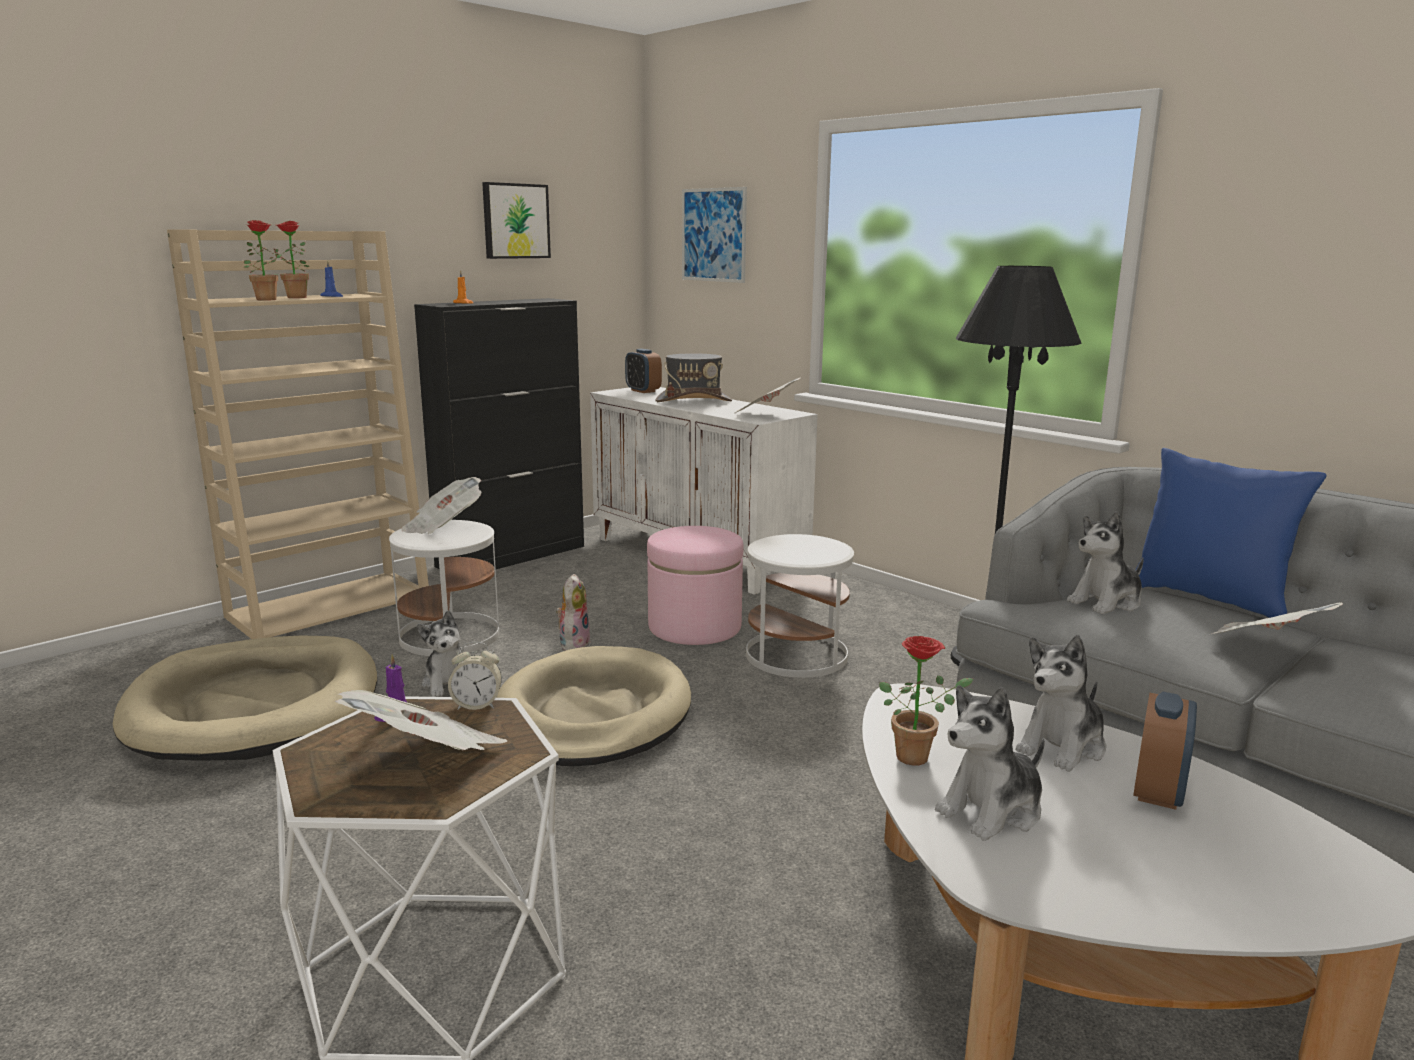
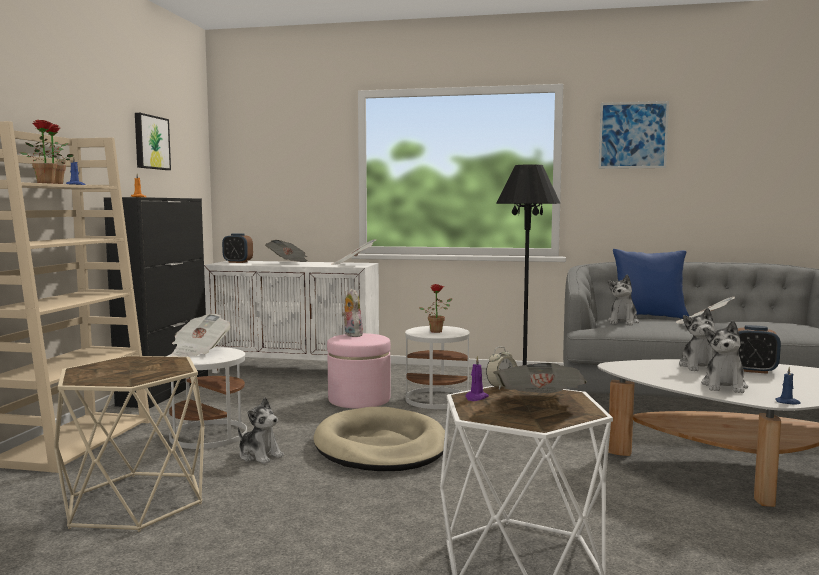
camera: 35 degrees left, 10 degrees down
beige dog bed [113,635,377,761] -> beige side table [54,356,204,532]
plush toy [556,574,591,651] -> plush toy moved to [342,289,363,337]
grey hat [655,353,732,402] -> newspaper [265,240,308,262]
picture [682,187,747,283] -> picture moved to [598,101,669,169]
potted plant [879,636,973,765] -> potted plant moved to [419,284,452,333]
alarm clock [1133,692,1197,810] -> alarm clock turned 120 degrees clockwise [738,325,781,374]
none -> blue candle [775,366,801,404]

